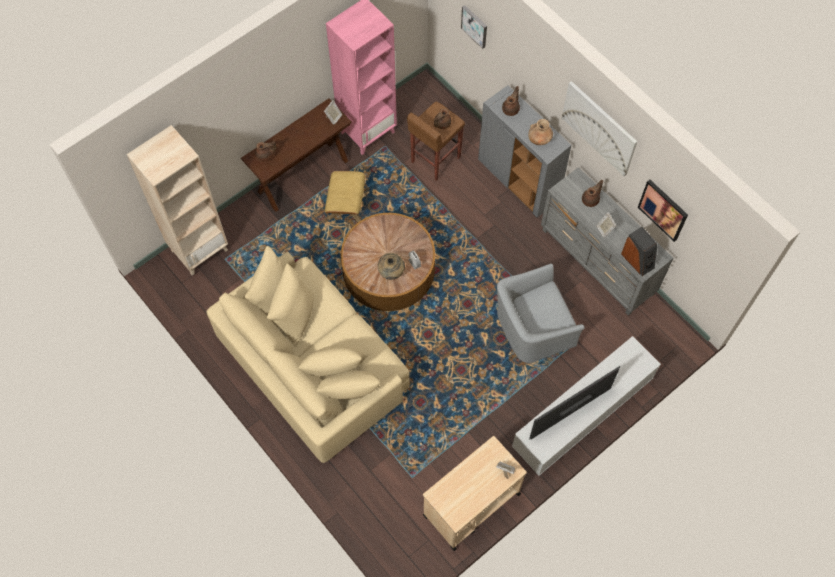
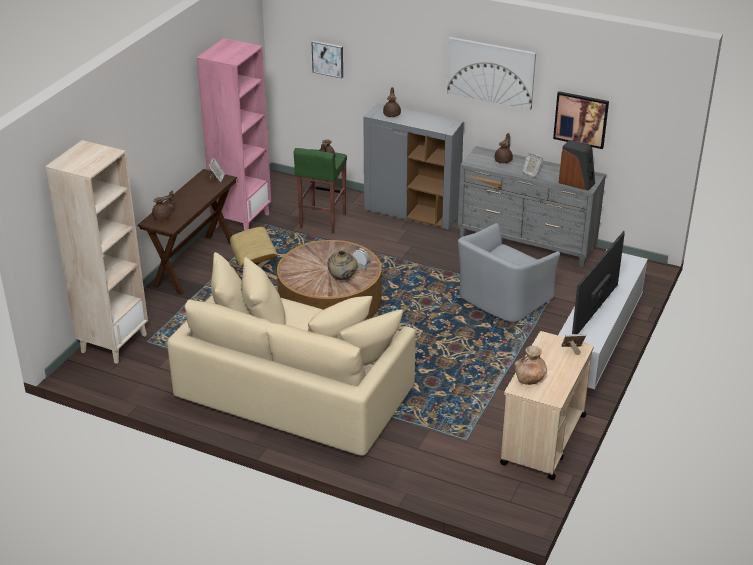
camera: 25 degrees left, 30 degrees down
brown stool [407,102,465,181] -> green stool [293,148,347,234]
brown vase [528,119,553,145] -> brown vase moved to [514,346,547,385]

